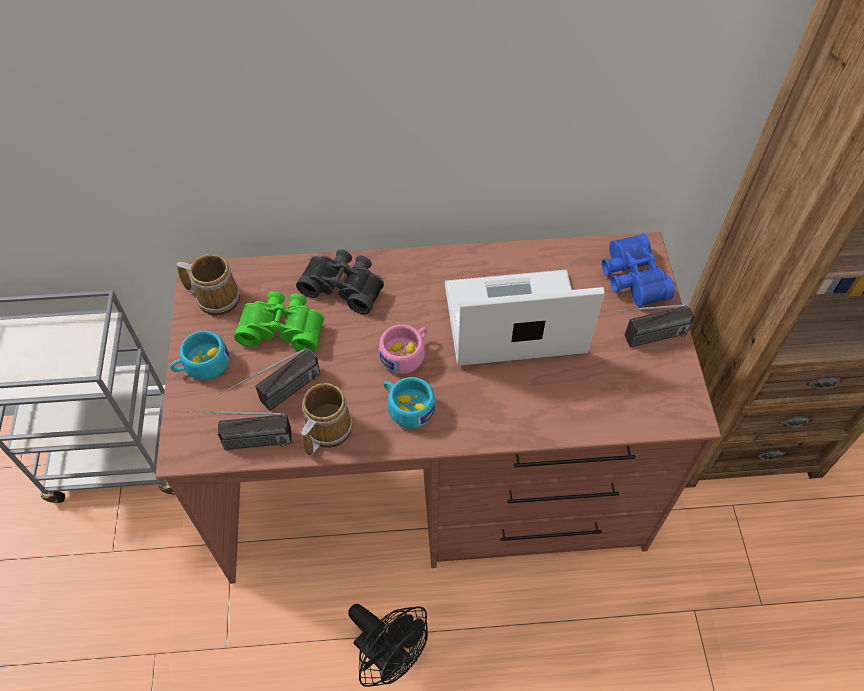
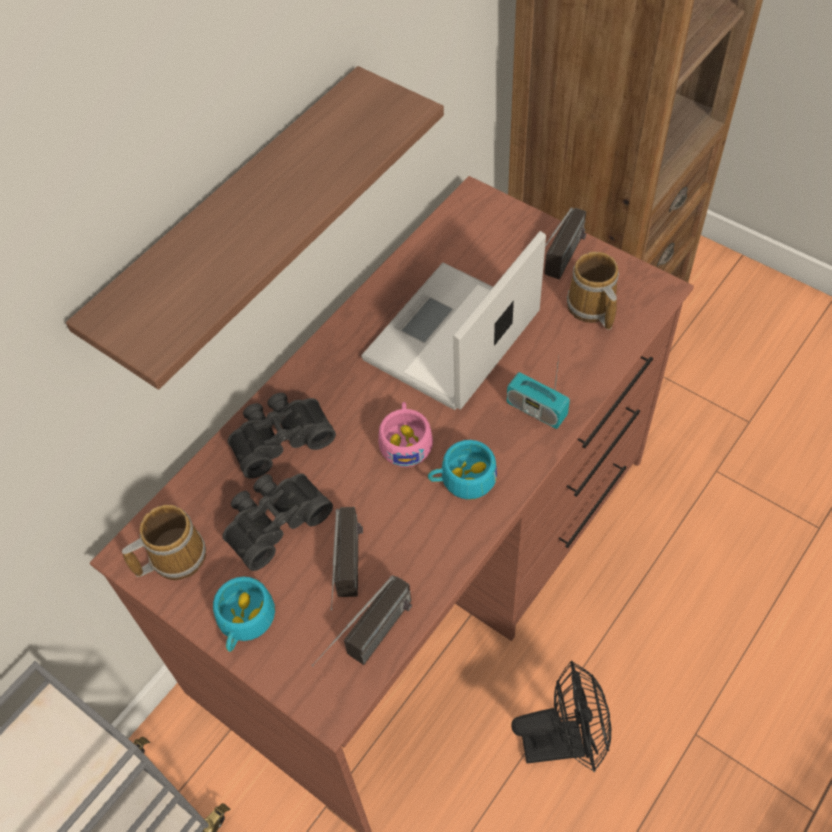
camera: 45 degrees left, 0 degrees up
green binoculars [234,291,324,352] -> black binoculars [222,473,333,571]
mug [301,383,353,456] -> mug moved to [567,252,619,330]
blue binoculars [602,234,675,307] -> none
none -> shelf [66,66,444,389]
none -> radio [507,357,570,429]

